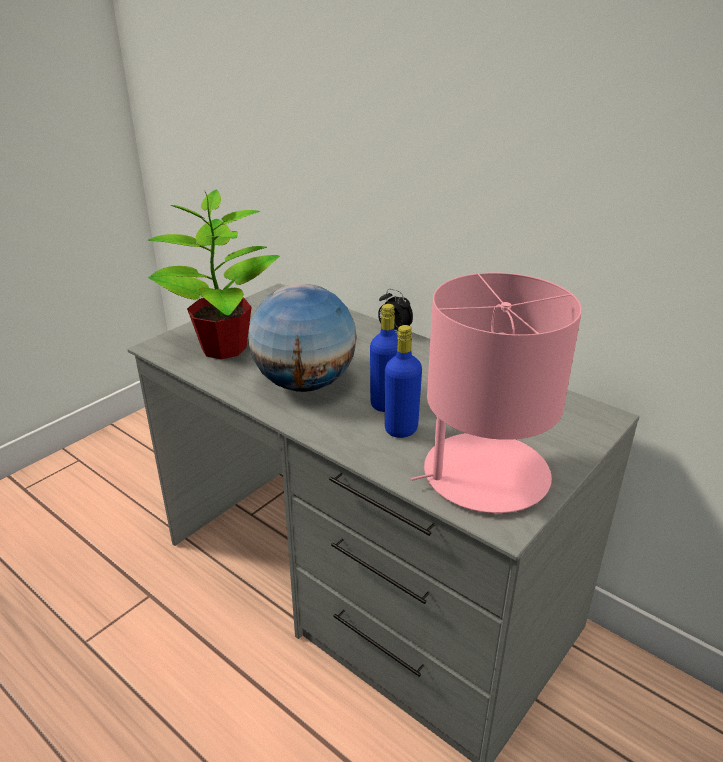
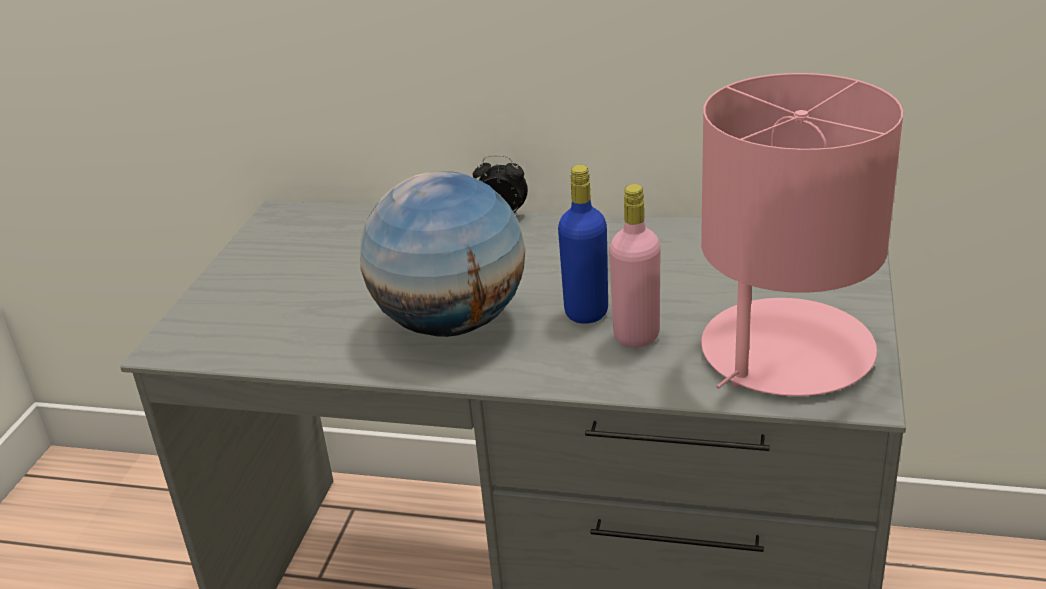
camera: 25 degrees left, 0 degrees up
potted plant [148,190,279,359] -> none
blue bottle [385,325,422,438] -> pink bottle [609,184,661,348]

